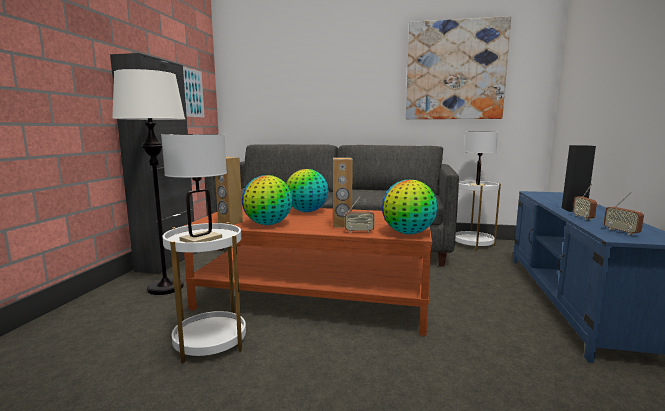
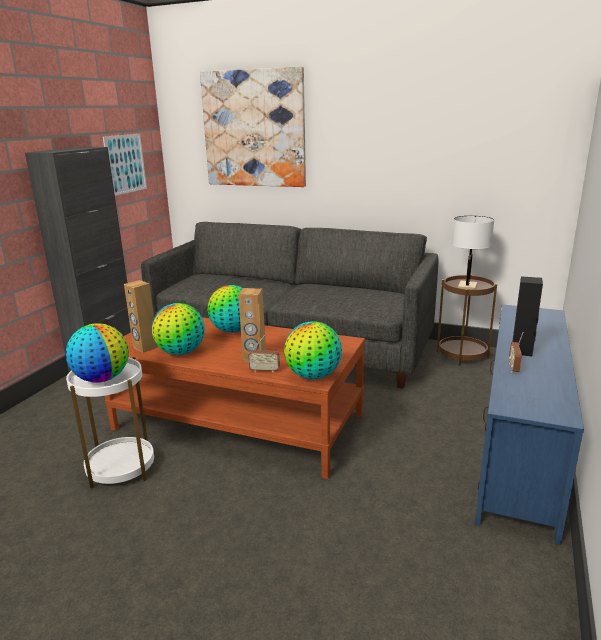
camera: 10 degrees right, 10 degrees up
white floor lamp [112,69,185,295] -> none
white table lamp [161,134,227,242] -> globe [66,323,129,383]
picture [406,16,511,119] -> picture moved to [200,66,306,187]
white side table [455,180,501,251] -> brown side table [437,274,497,366]
radio [604,192,644,235] -> none

